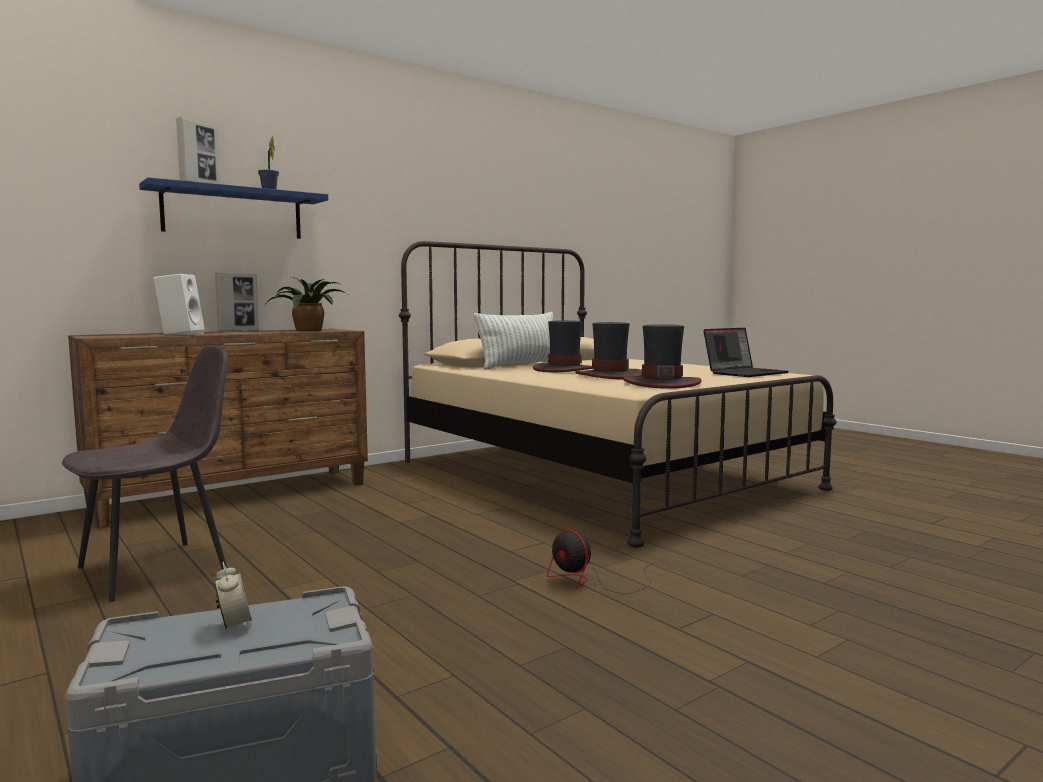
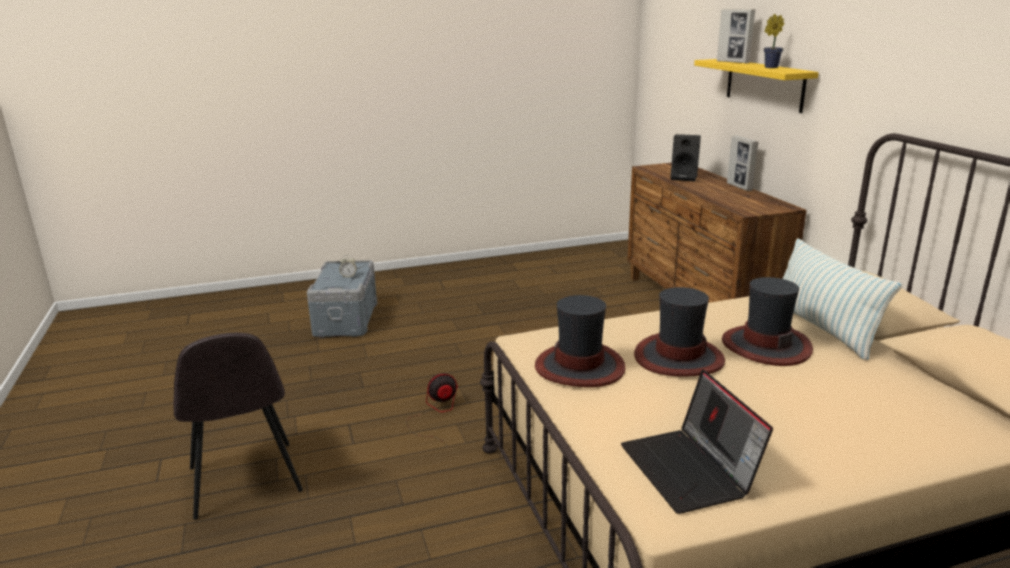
camera: 110 degrees right, 15 degrees up
grey chair [62,343,228,602] -> grey chair moved to [173,333,303,520]
blue shelf [139,177,328,239] -> yellow shelf [694,59,819,113]
white speaker [153,274,205,335] -> black speaker [671,134,701,181]
potted plant [266,277,347,331] -> none

